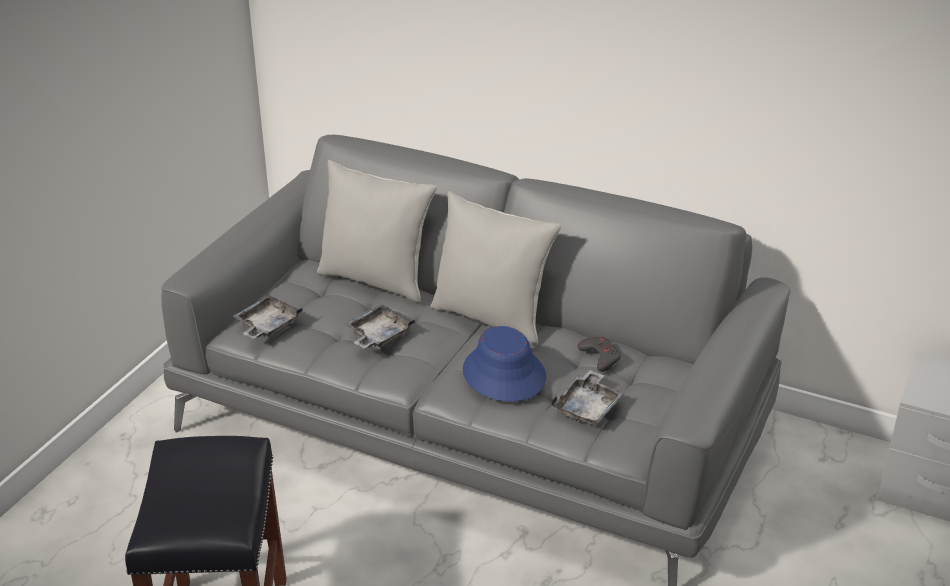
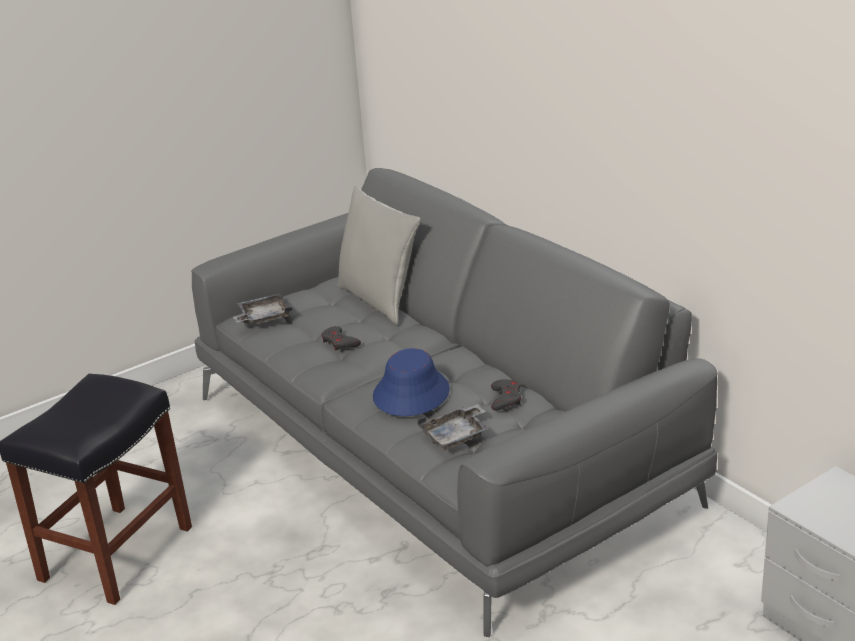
camera: 30 degrees right, 5 degrees down
grey tray [345,304,415,348] -> grey game controller [321,326,361,351]
grey pillow [431,191,561,345] -> none

